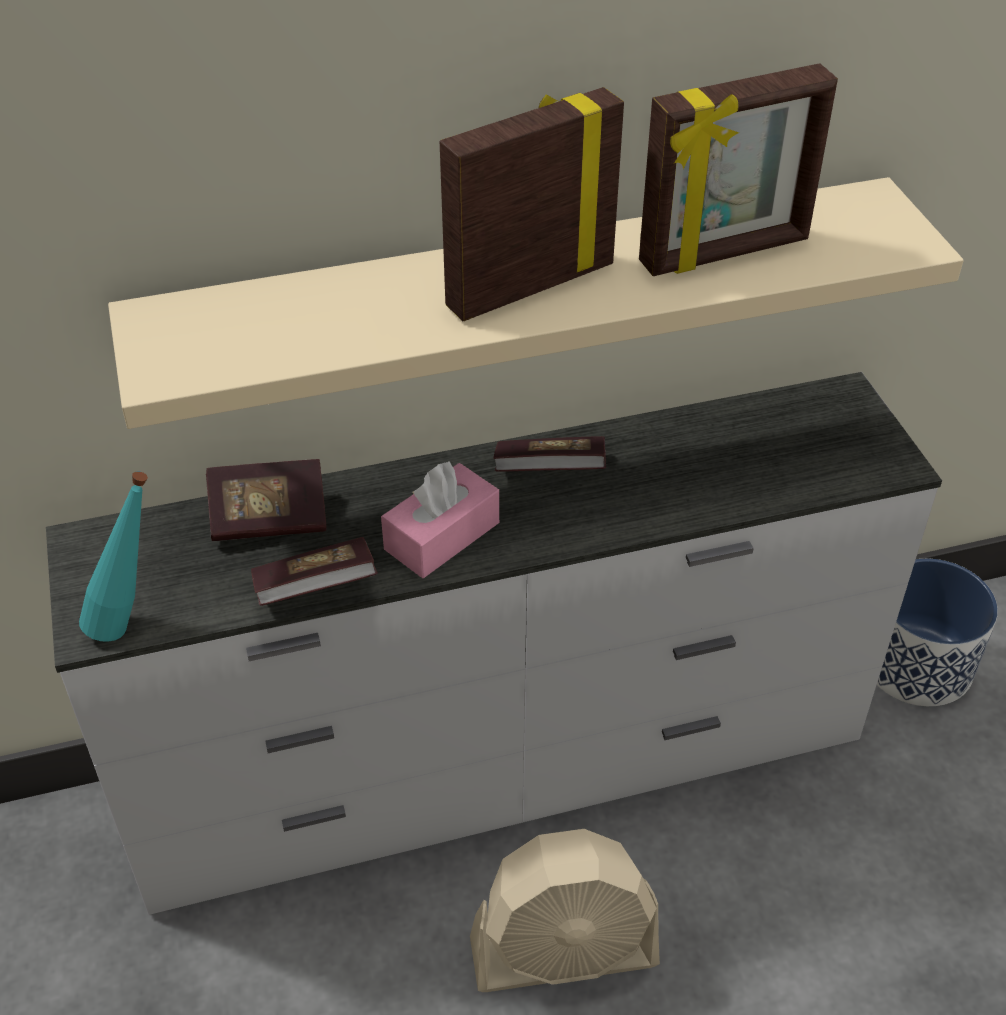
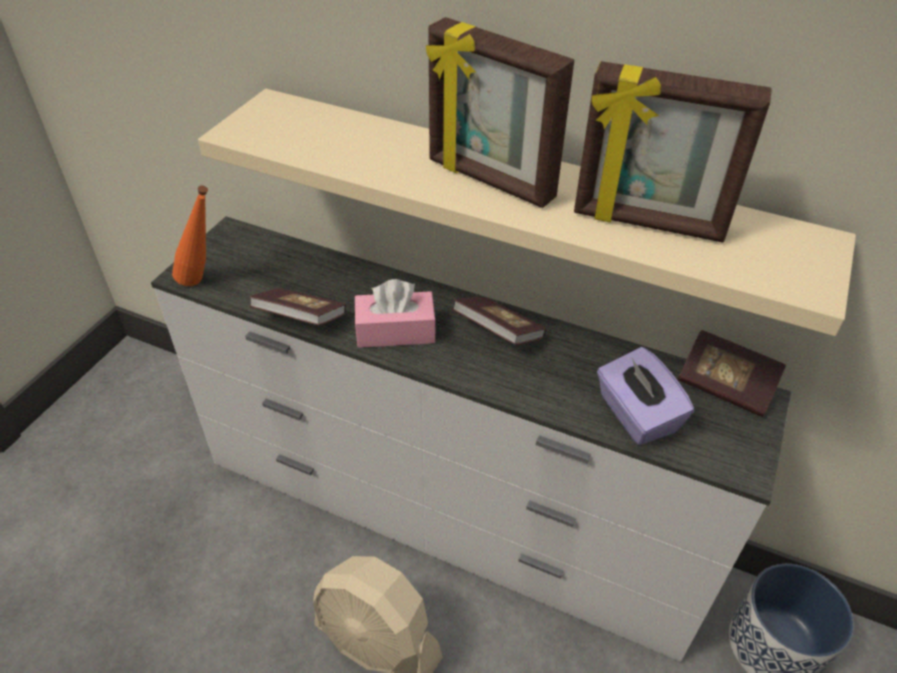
camera: 40 degrees right, 0 degrees up
turquoise bottle [79,471,148,642] -> orange bottle [172,185,208,286]
book [206,459,327,541] -> book moved to [678,330,786,417]
picture frame [440,87,624,321] -> picture frame turned 150 degrees counterclockwise [426,17,574,208]
none -> purple tissue box [597,347,694,445]

